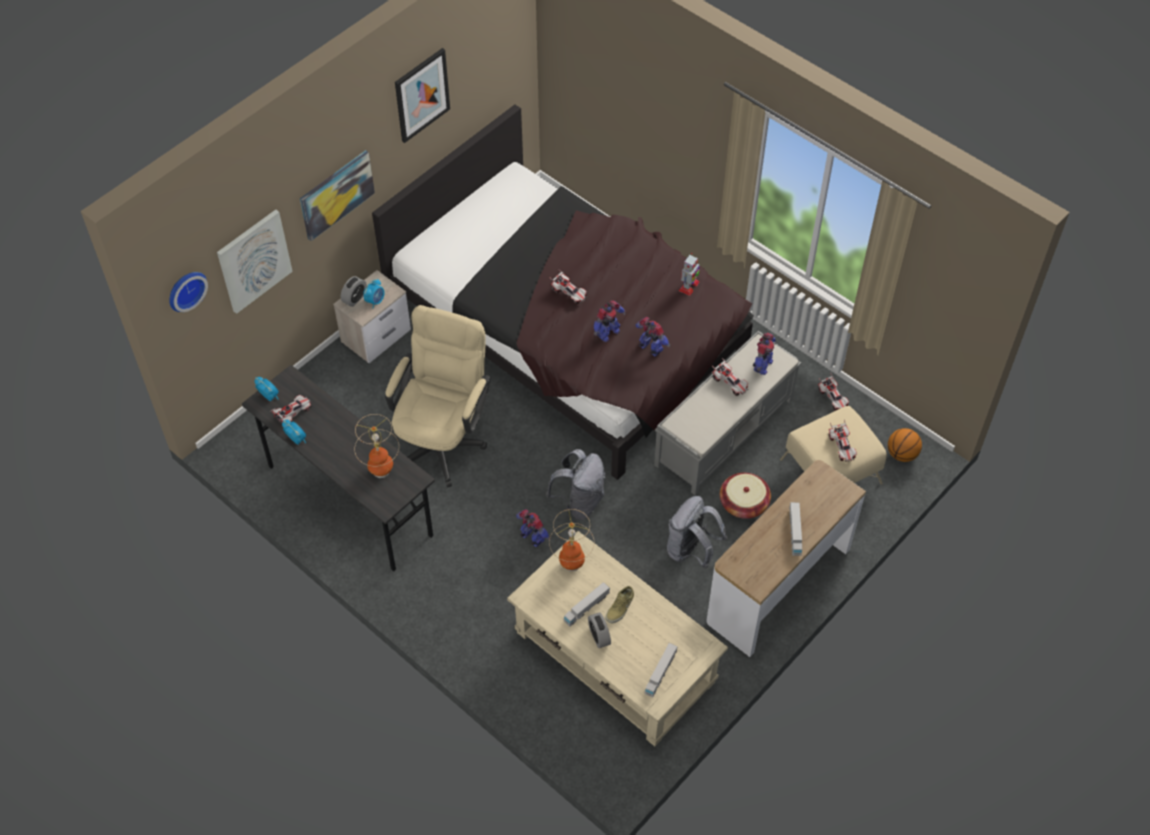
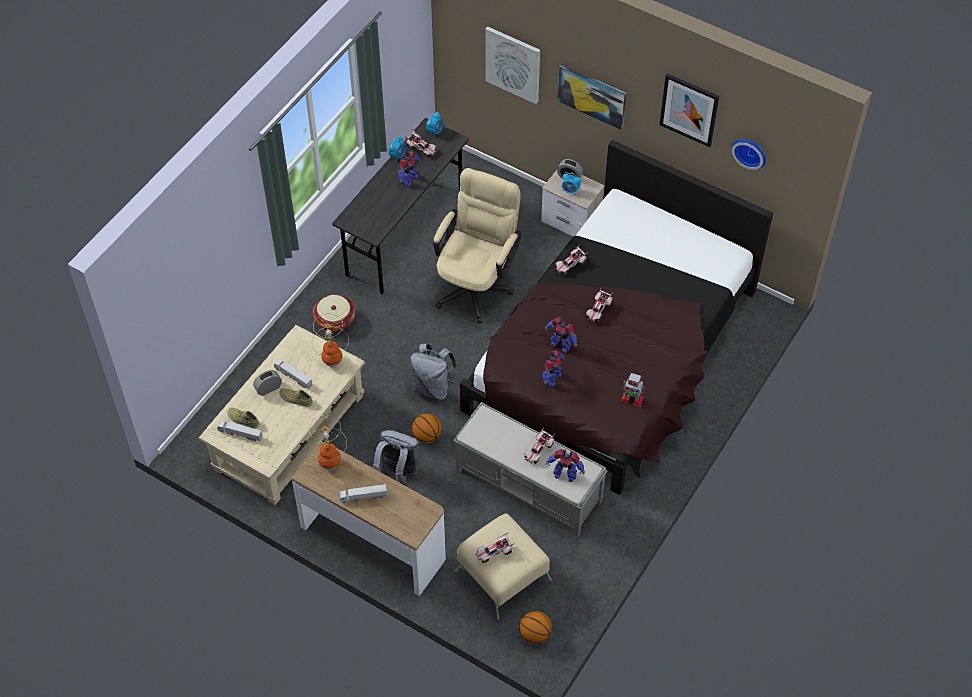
camera: 80 degrees right, 0 degrees up
wall clock [169,272,208,312] -> wall clock moved to [732,139,766,170]
table lamp [354,414,399,478] -> table lamp moved to [307,415,347,470]
beige office chair [385,305,491,487] -> beige office chair turned 75 degrees counterclockwise [433,168,522,324]
toy robot [516,509,551,547] -> toy robot moved to [398,151,421,187]
basket [720,473,771,519] -> basket moved to [313,294,355,332]
toy car [818,373,849,411] -> toy car moved to [555,245,588,275]
none -> beige shoe [227,408,259,429]
none -> basketball [412,414,442,444]

